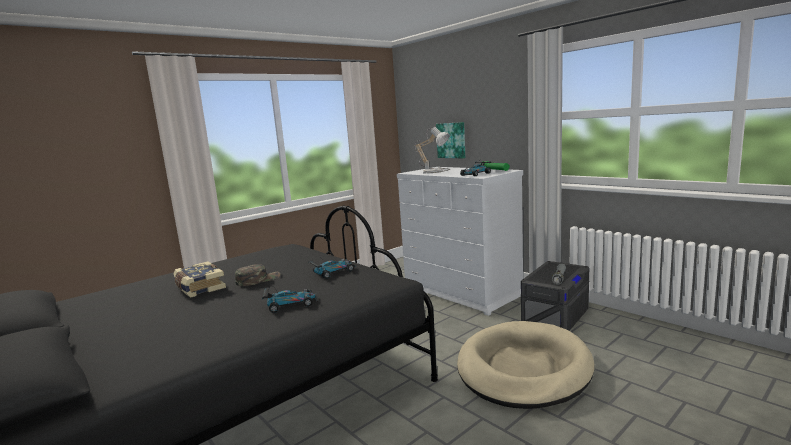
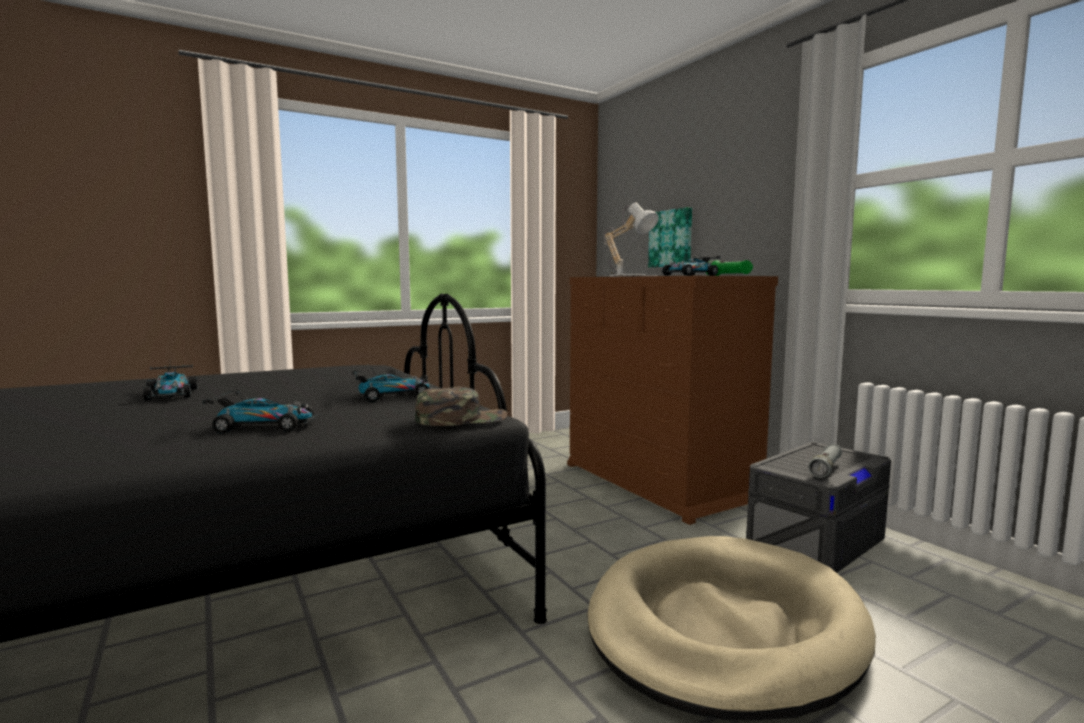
camera: 10 degrees right, 5 degrees down
book [173,261,226,297] -> toy car [143,364,198,401]
green cap [235,264,280,286] -> green cap moved to [415,387,507,426]
white dresser [397,167,523,316] -> brown dresser [567,276,778,525]

